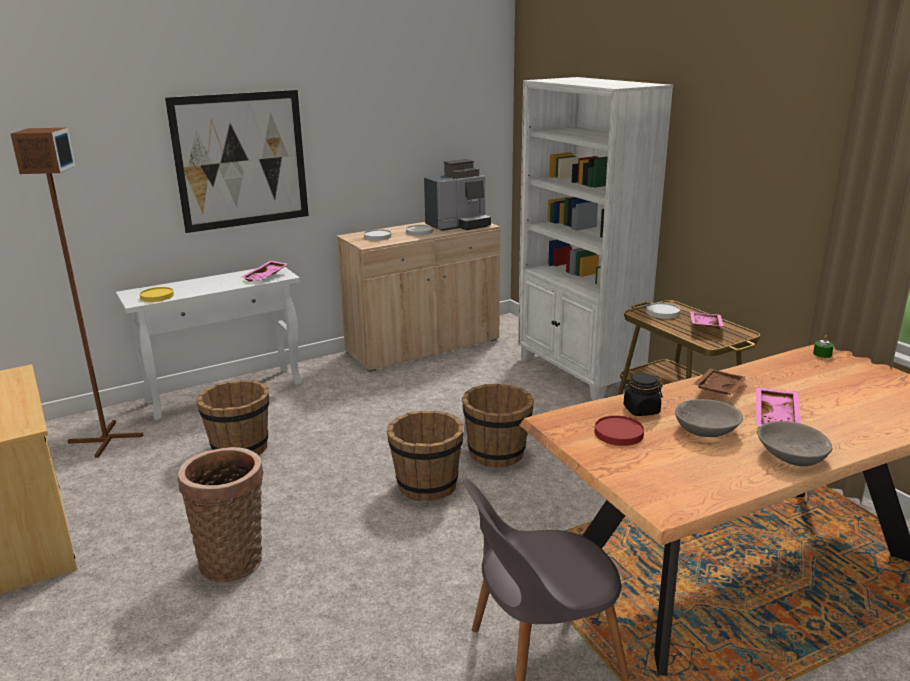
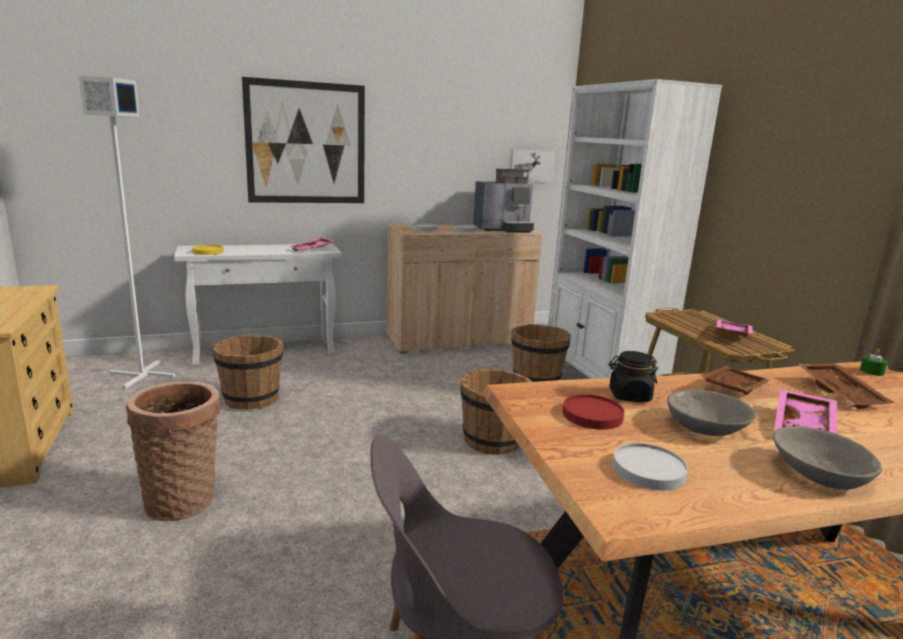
camera: 10 degrees right, 5 degrees down
brown floor lamp [11,128,143,458] -> white floor lamp [79,76,175,389]
brown bucket [387,410,464,501] -> brown bucket moved to [511,324,571,382]
white plate [646,303,680,319] -> white plate moved to [613,443,688,491]
none -> picture [510,149,555,184]
none -> brown tray [798,363,895,409]

